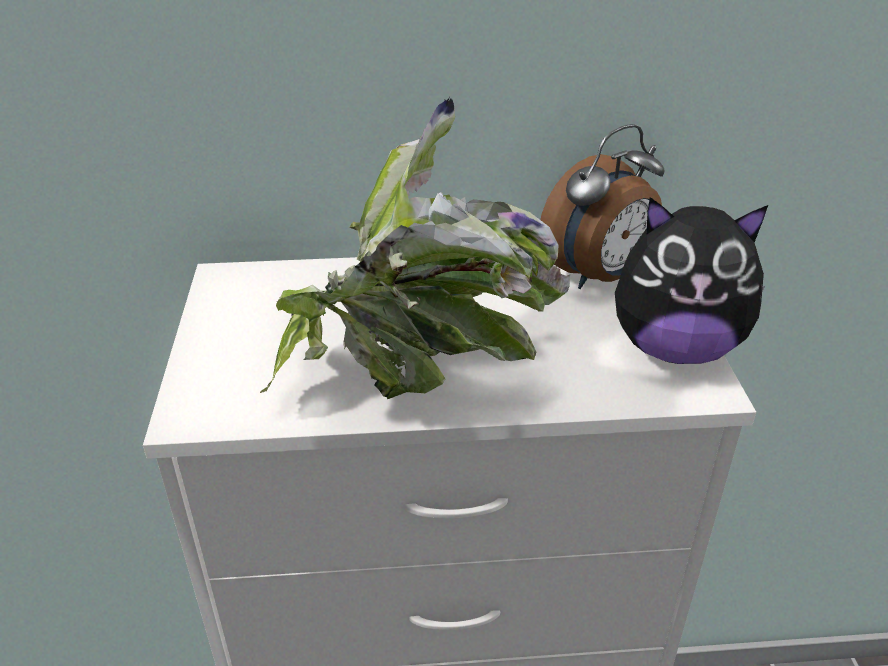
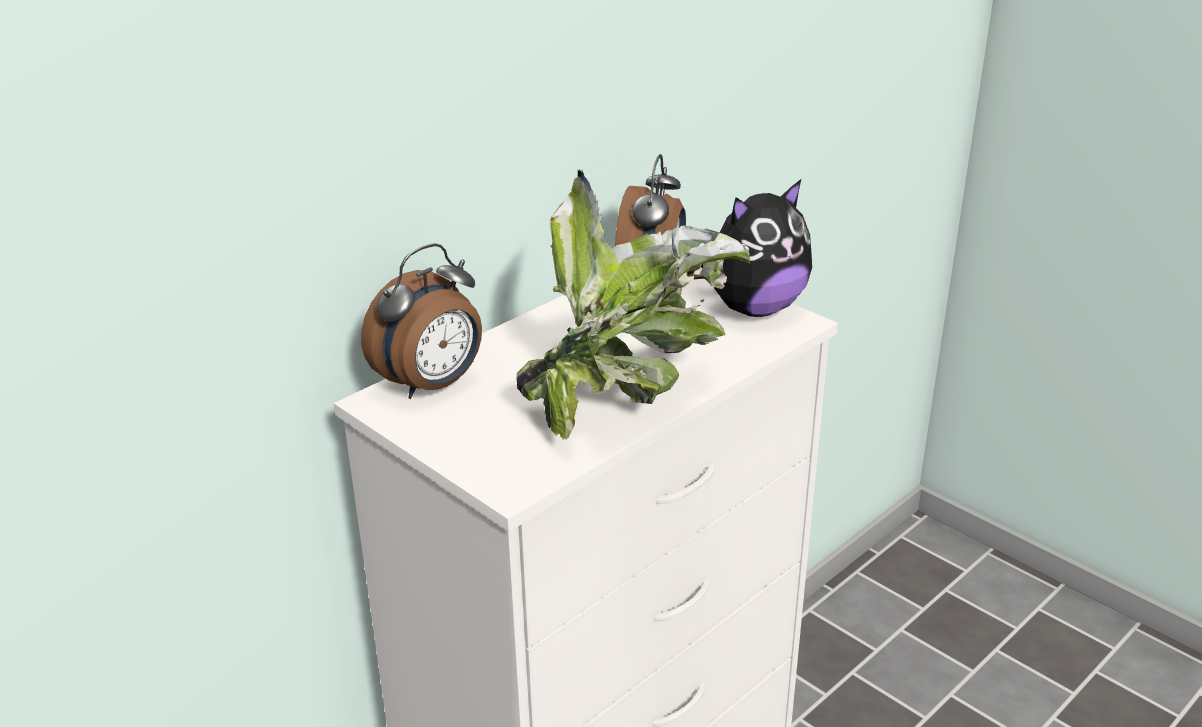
camera: 40 degrees left, 5 degrees down
none -> alarm clock [361,243,482,399]

